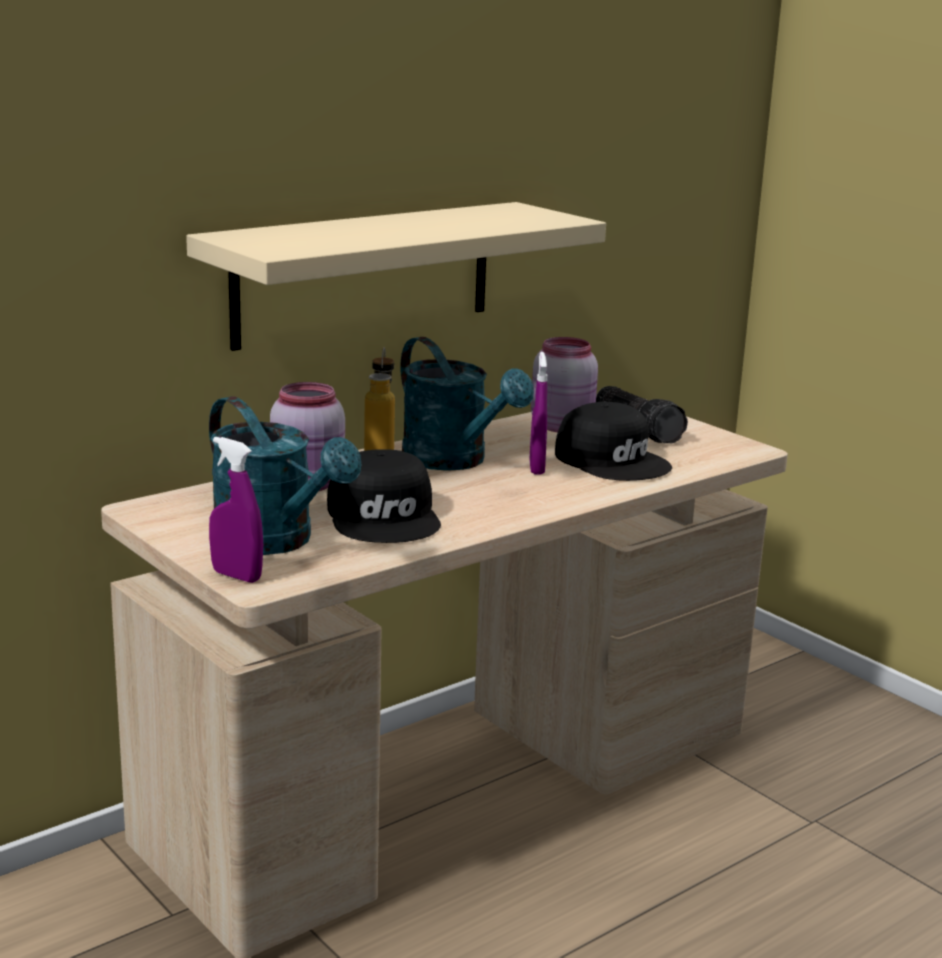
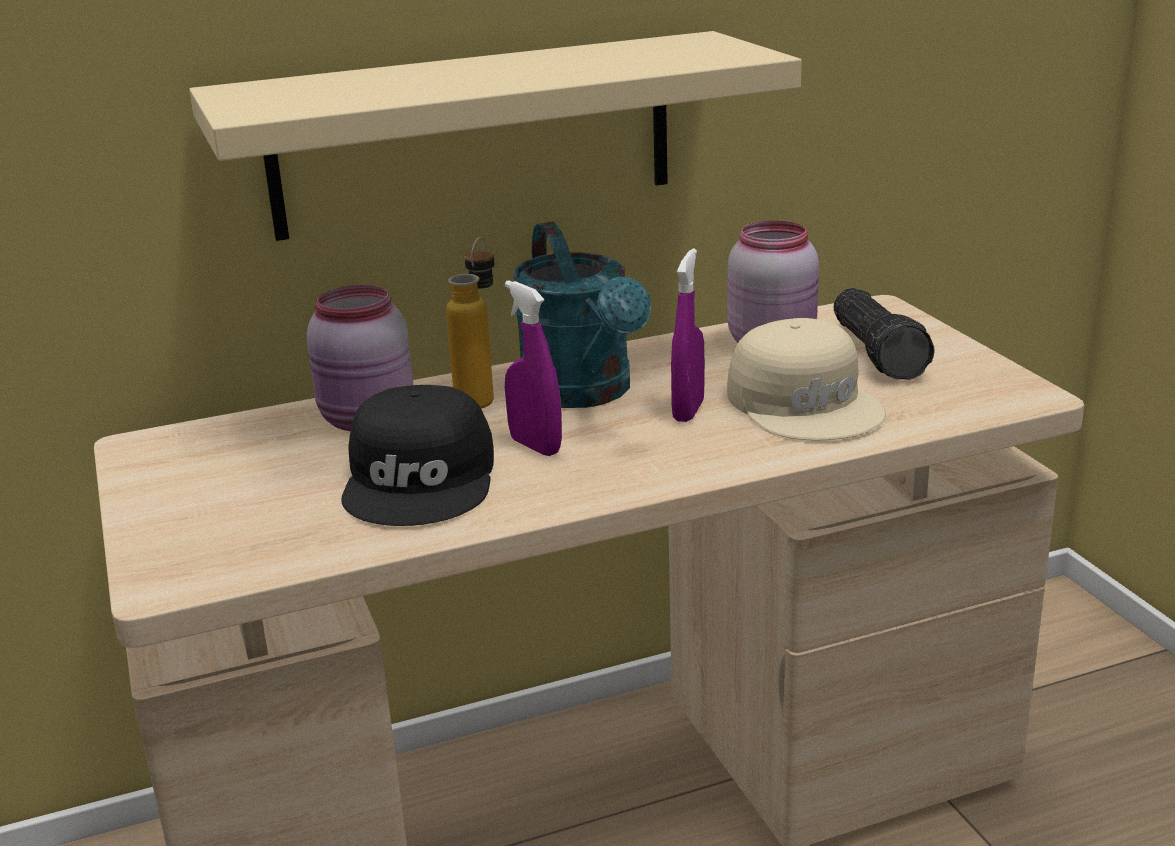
camera: 20 degrees right, 5 degrees up
turquoise watering can [209,396,362,555] -> none
purple spray bottle [209,437,263,583] -> purple spray bottle moved to [505,280,562,456]
black cap [555,402,672,481] -> beige cap [727,318,886,441]

